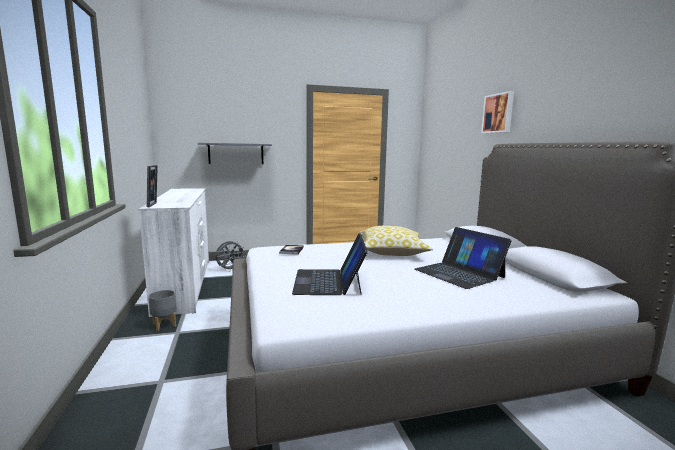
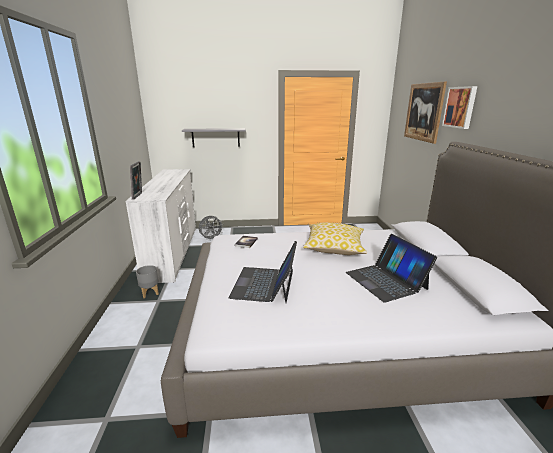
camera: 10 degrees right, 10 degrees up
none -> picture [404,82,447,144]

